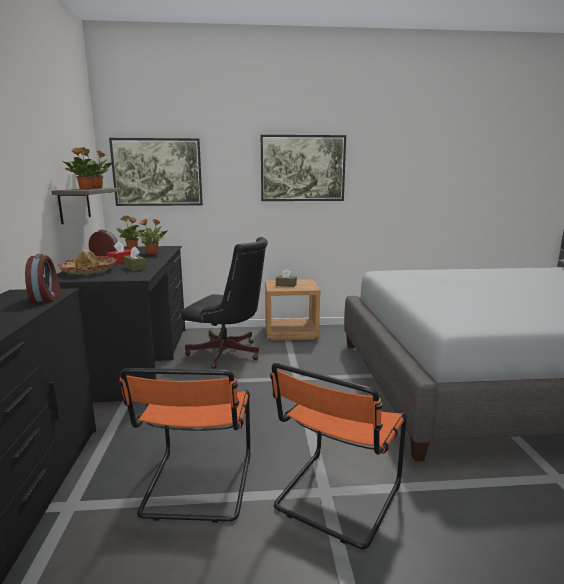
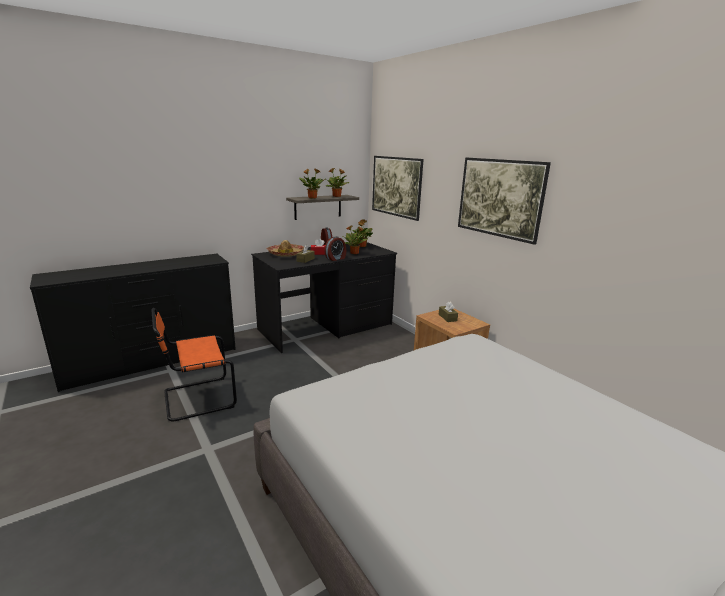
camera: 60 degrees right, 5 degrees up
alarm clock [25,254,61,303] -> alarm clock moved to [325,236,346,261]
black office chair [181,237,268,369] -> none
orange chair [270,363,407,549] -> none

